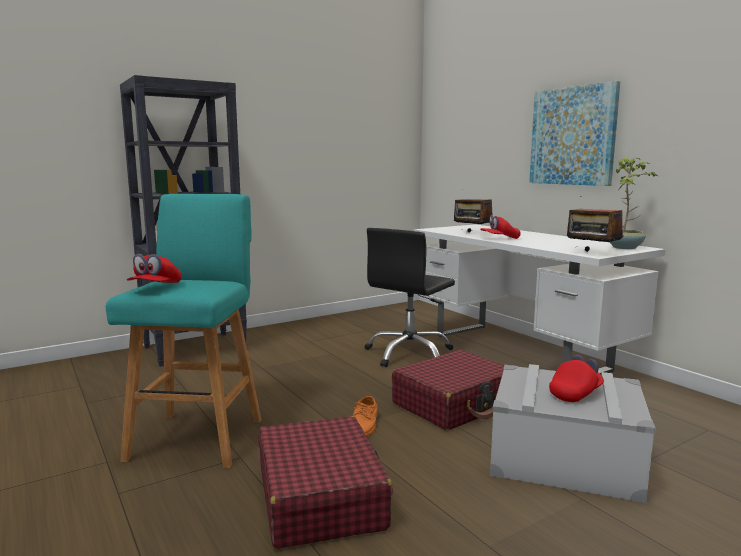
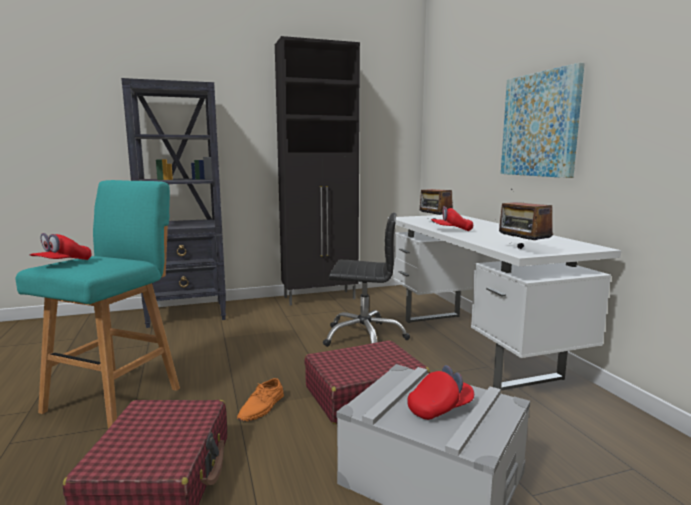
camera: 15 degrees right, 0 degrees up
black office chair [364,228,455,367] -> black office chair turned 135 degrees counterclockwise [323,213,410,347]
potted plant [610,158,658,249] -> none
none -> black cabinet [275,36,360,305]

